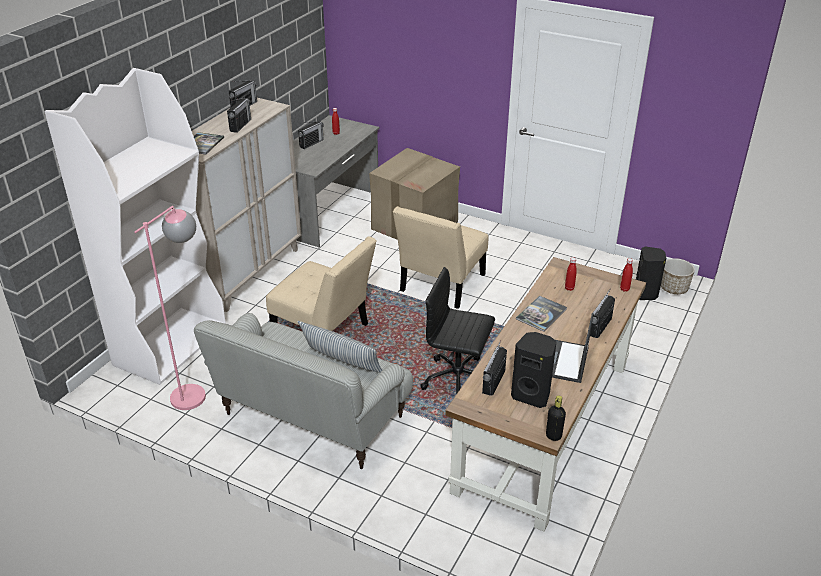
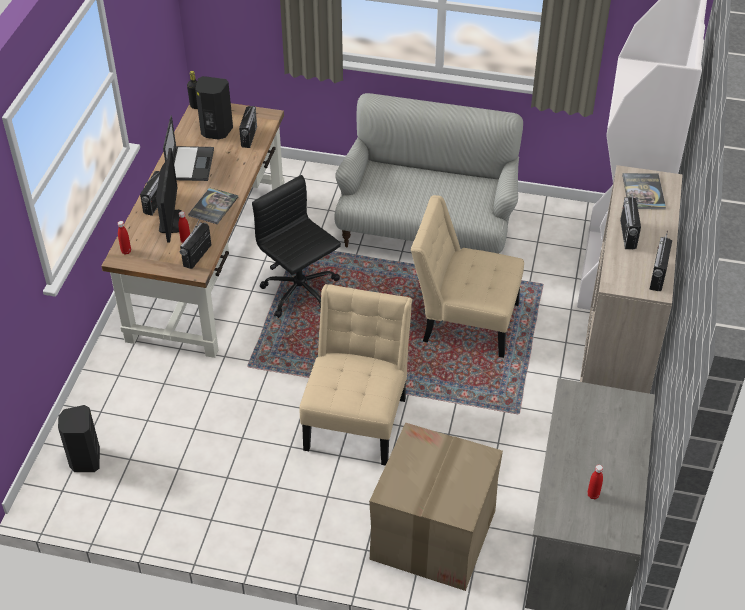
camera: 165 degrees right, 10 degrees up
pink floor lamp [134,206,206,410] -> none
pillow [297,321,382,373] -> none
radio [298,121,324,149] -> radio moved to [180,217,211,269]
black office chair [420,267,495,394] -> black office chair turned 135 degrees counterclockwise [252,175,341,318]
planter [661,258,695,294] -> none
none -> monitor [156,148,182,243]

